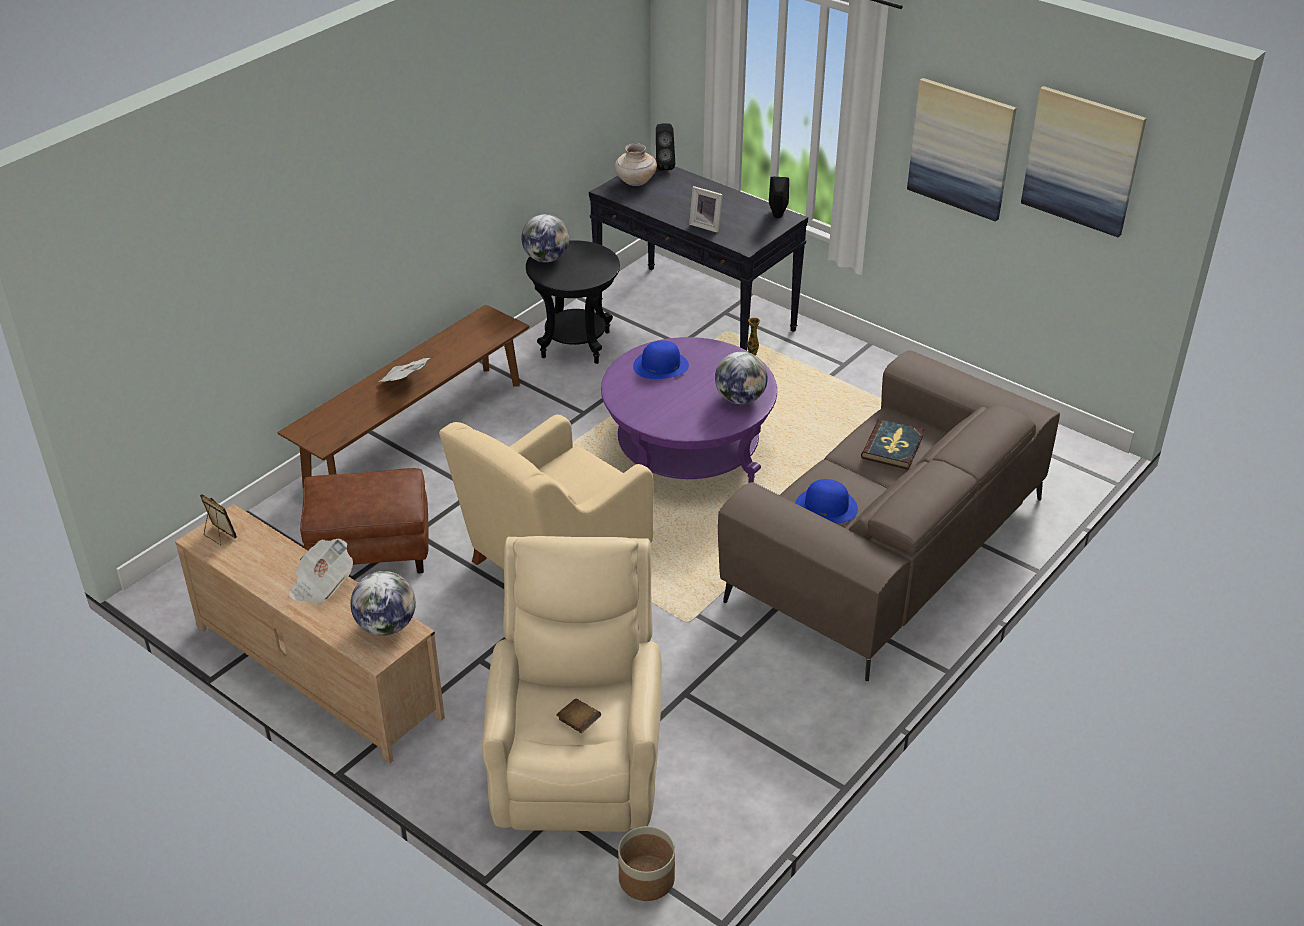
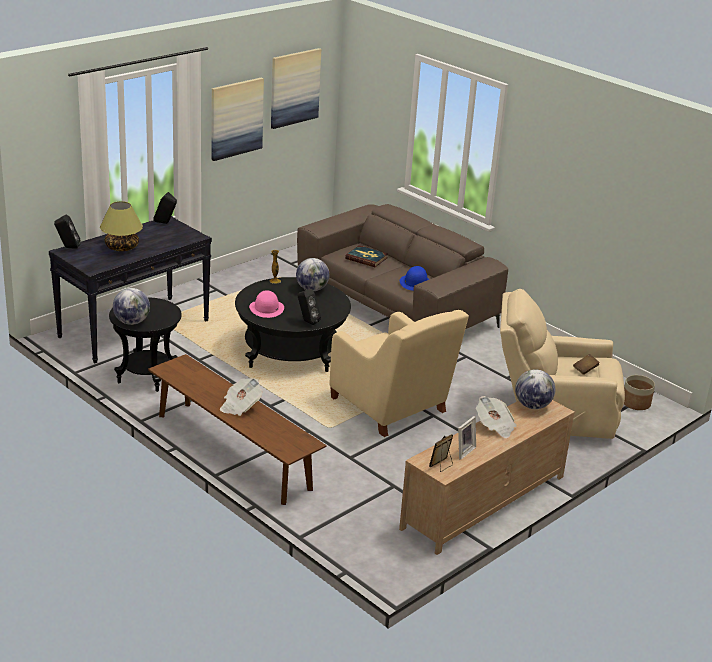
camera: 85 degrees left, 10 degrees down
brown ottoman [300,468,429,574] -> none
purple coffee table [601,337,777,483] -> black coffee table [235,277,351,372]
beige vase [615,143,657,186] -> none
blue hat [633,340,689,379] -> pink hat [249,290,284,318]
picture frame [689,186,723,233] -> picture frame moved to [458,416,476,460]
none -> table lamp [100,201,143,251]
none -> black speaker [298,289,321,325]

